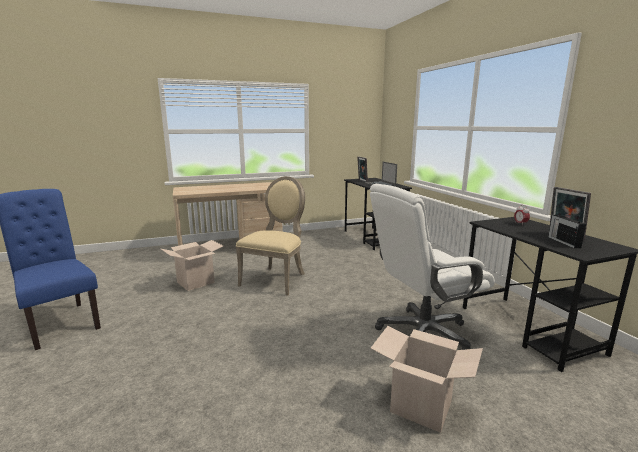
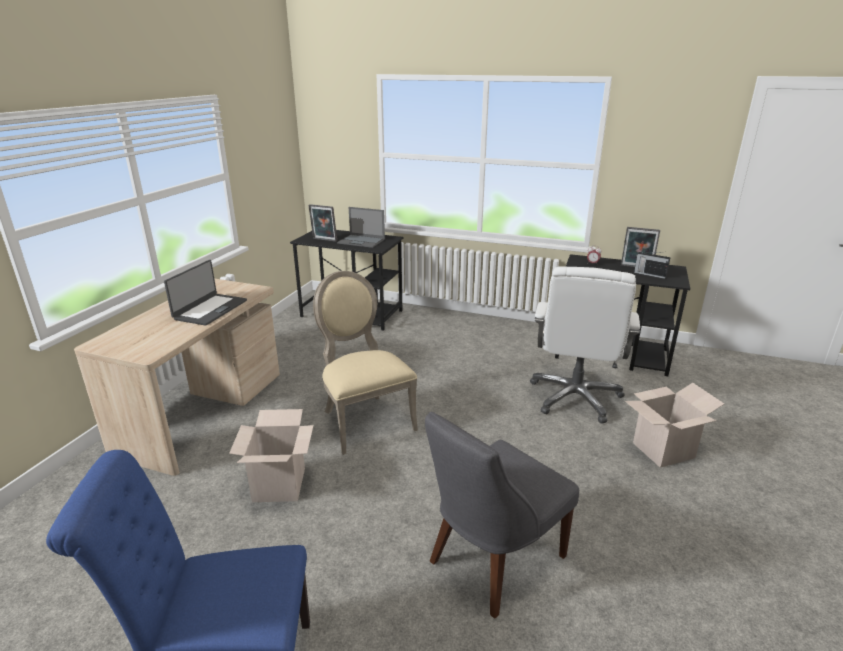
camera: 50 degrees left, 10 degrees up
none -> laptop [164,260,247,326]
none -> grey chair [425,412,579,619]

